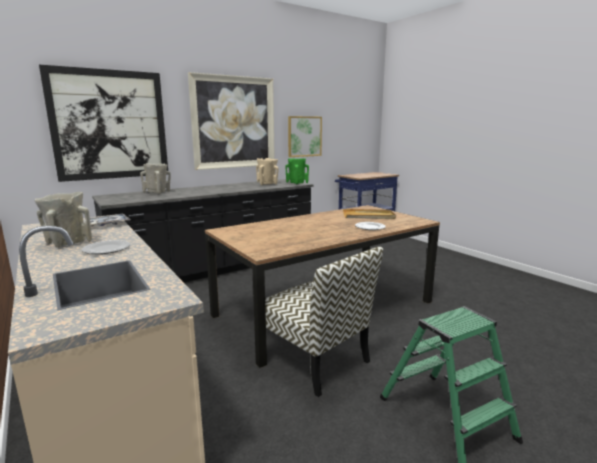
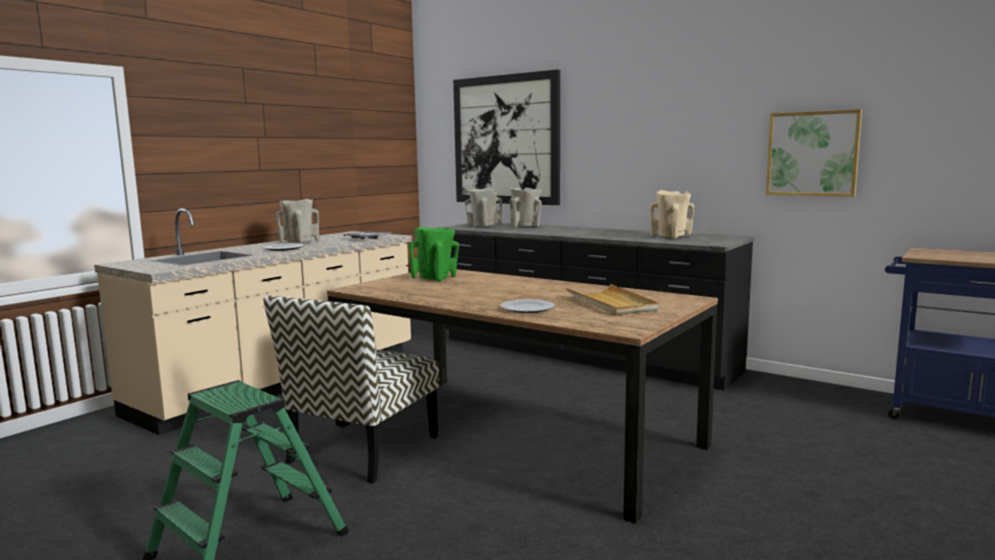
camera: 70 degrees right, 5 degrees down
picture [188,72,275,170] -> none
green vase [286,158,309,184] -> green vase moved to [409,227,459,282]
none -> beige vase [465,187,502,227]

